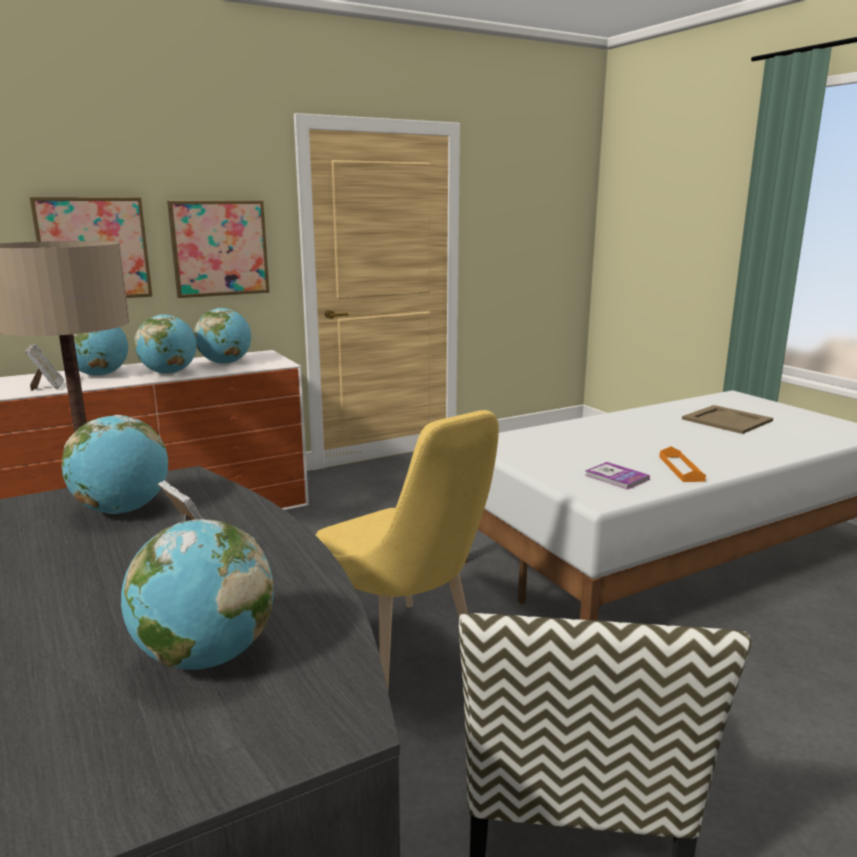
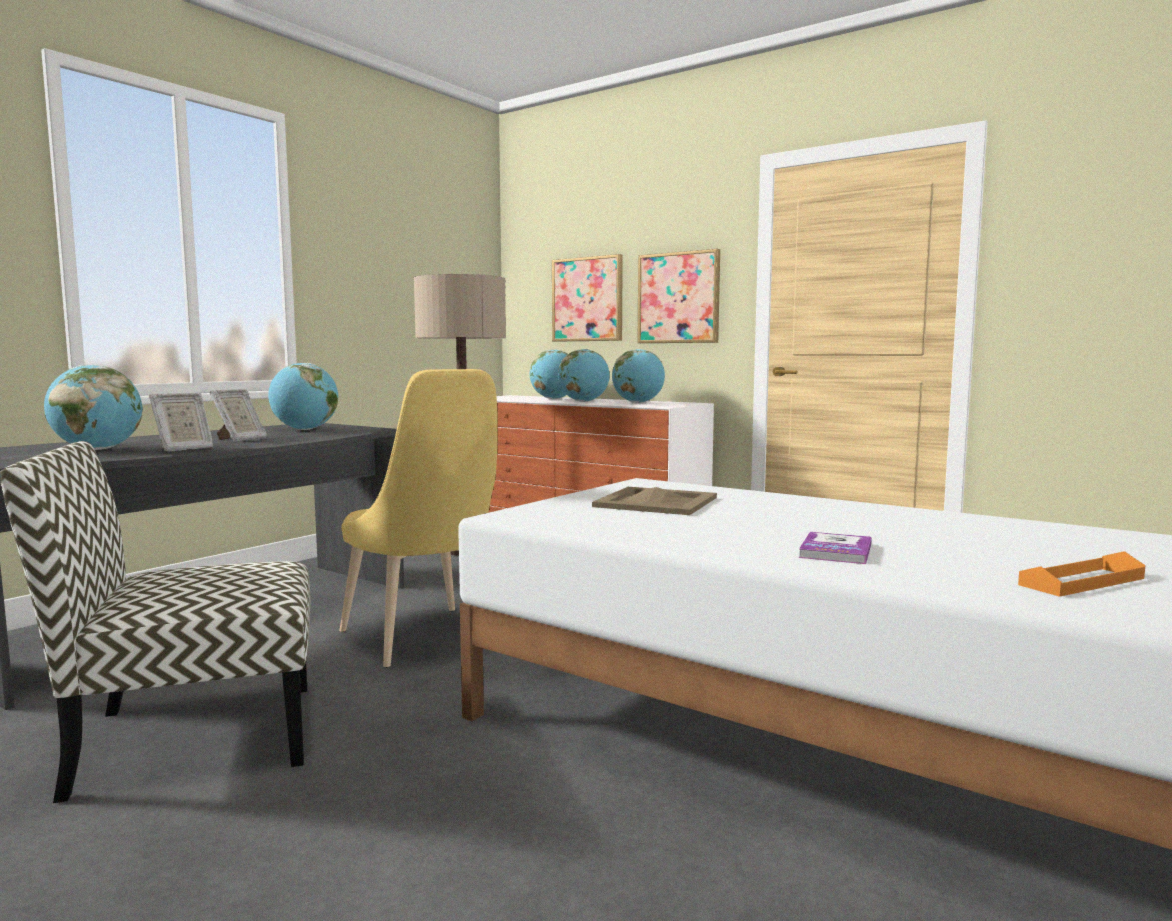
camera: 65 degrees right, 10 degrees down
picture frame [25,344,64,391] -> picture frame moved to [149,393,213,452]
yellow chair [316,410,499,690] -> yellow chair turned 60 degrees counterclockwise [339,369,498,668]
book [585,462,650,490] -> book moved to [799,532,872,564]
orange tray [659,446,706,482] -> orange tray moved to [1018,551,1145,597]
beige tray [682,405,773,434] -> beige tray moved to [592,487,717,515]

